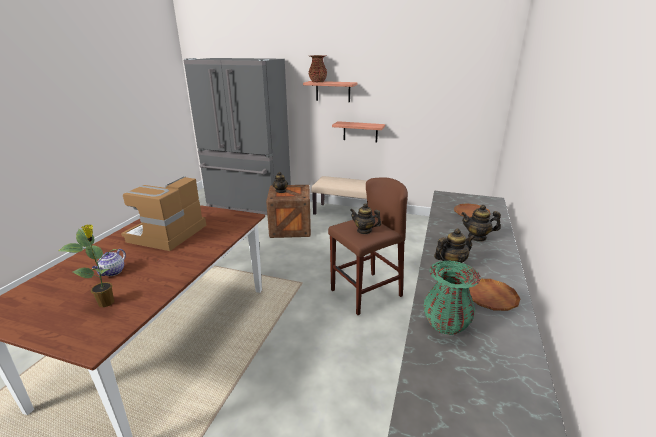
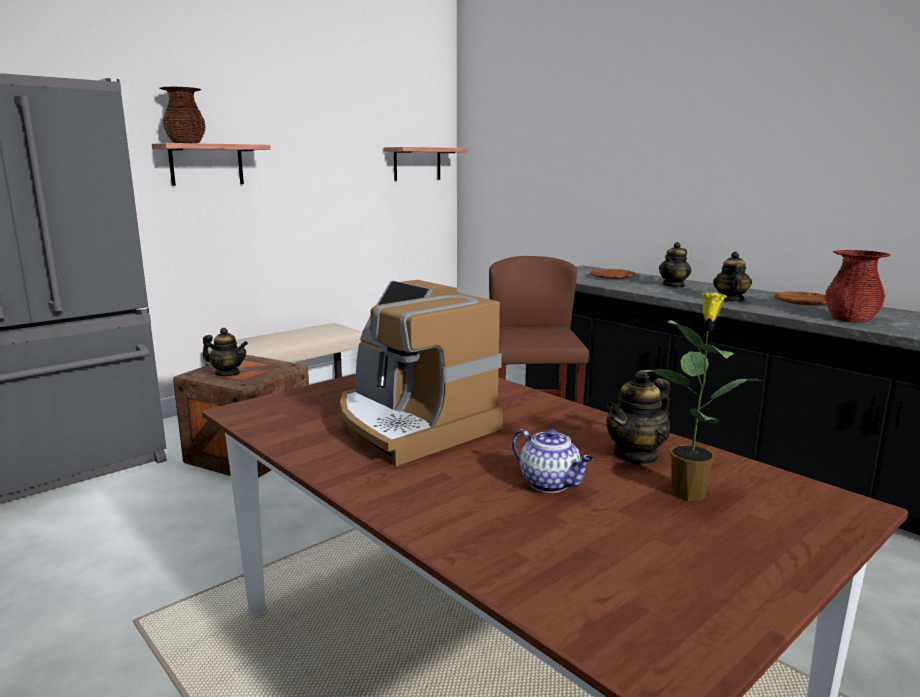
camera: 60 degrees left, 10 degrees down
shelf [332,121,385,143] -> shelf moved to [384,147,468,181]
teapot [350,203,382,234] -> teapot moved to [606,370,670,465]
green vase [423,261,481,335] -> red vase [825,250,891,322]

